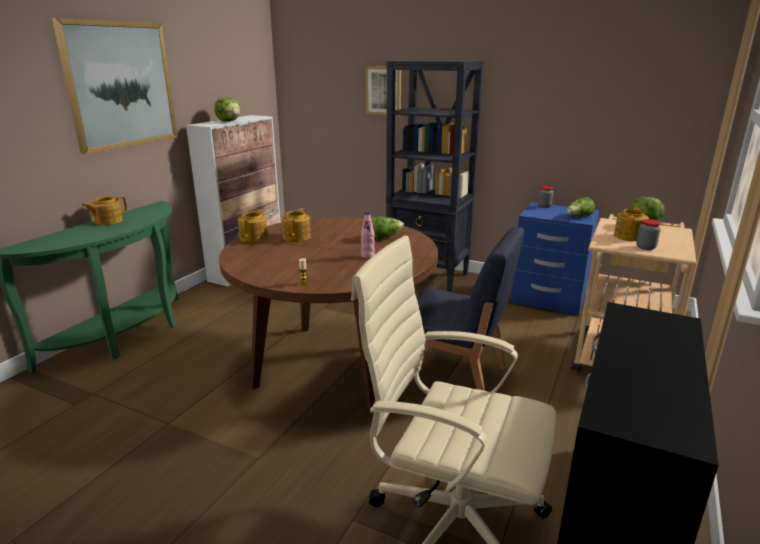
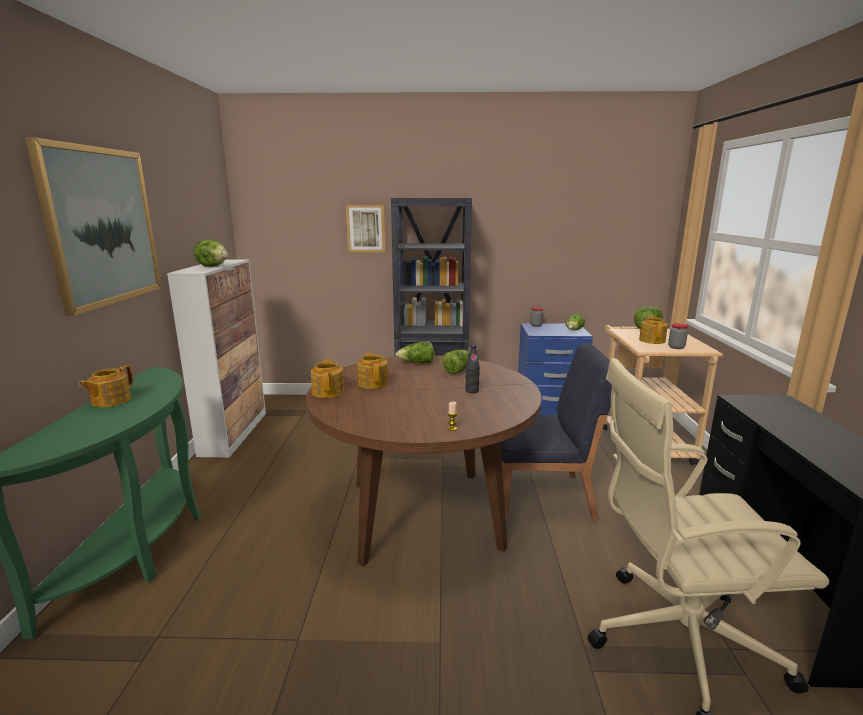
camera: 25 degrees left, 5 degrees down
pink bottle [361,212,375,259] -> black bottle [465,345,480,393]
none -> lettuce [395,342,434,363]

